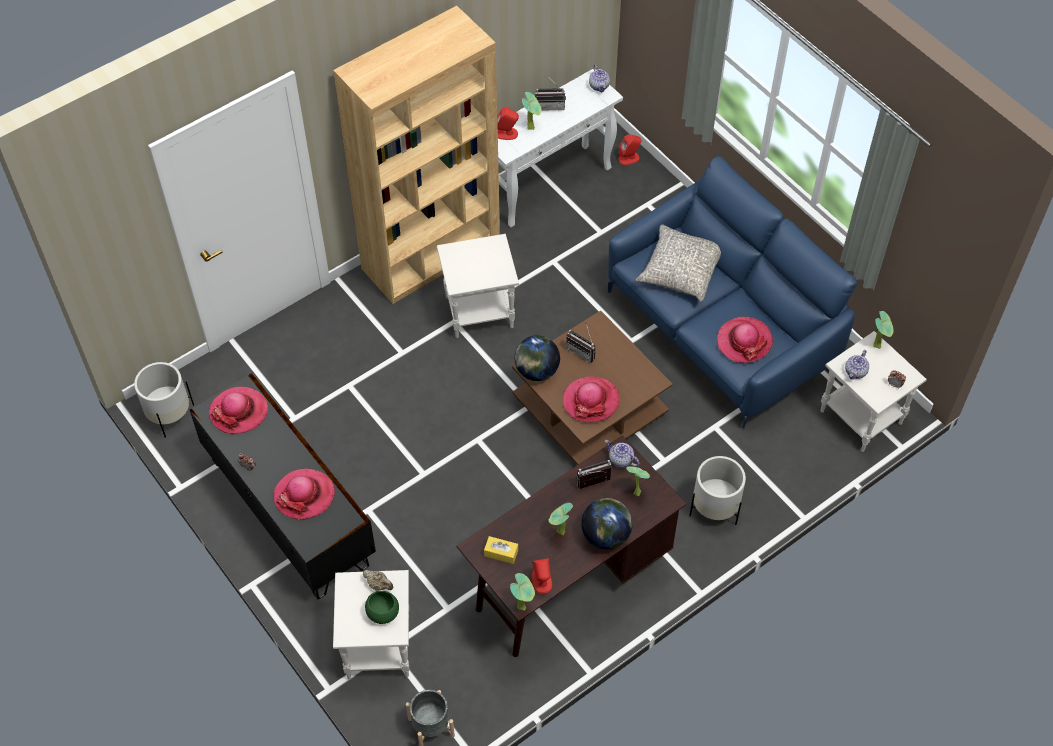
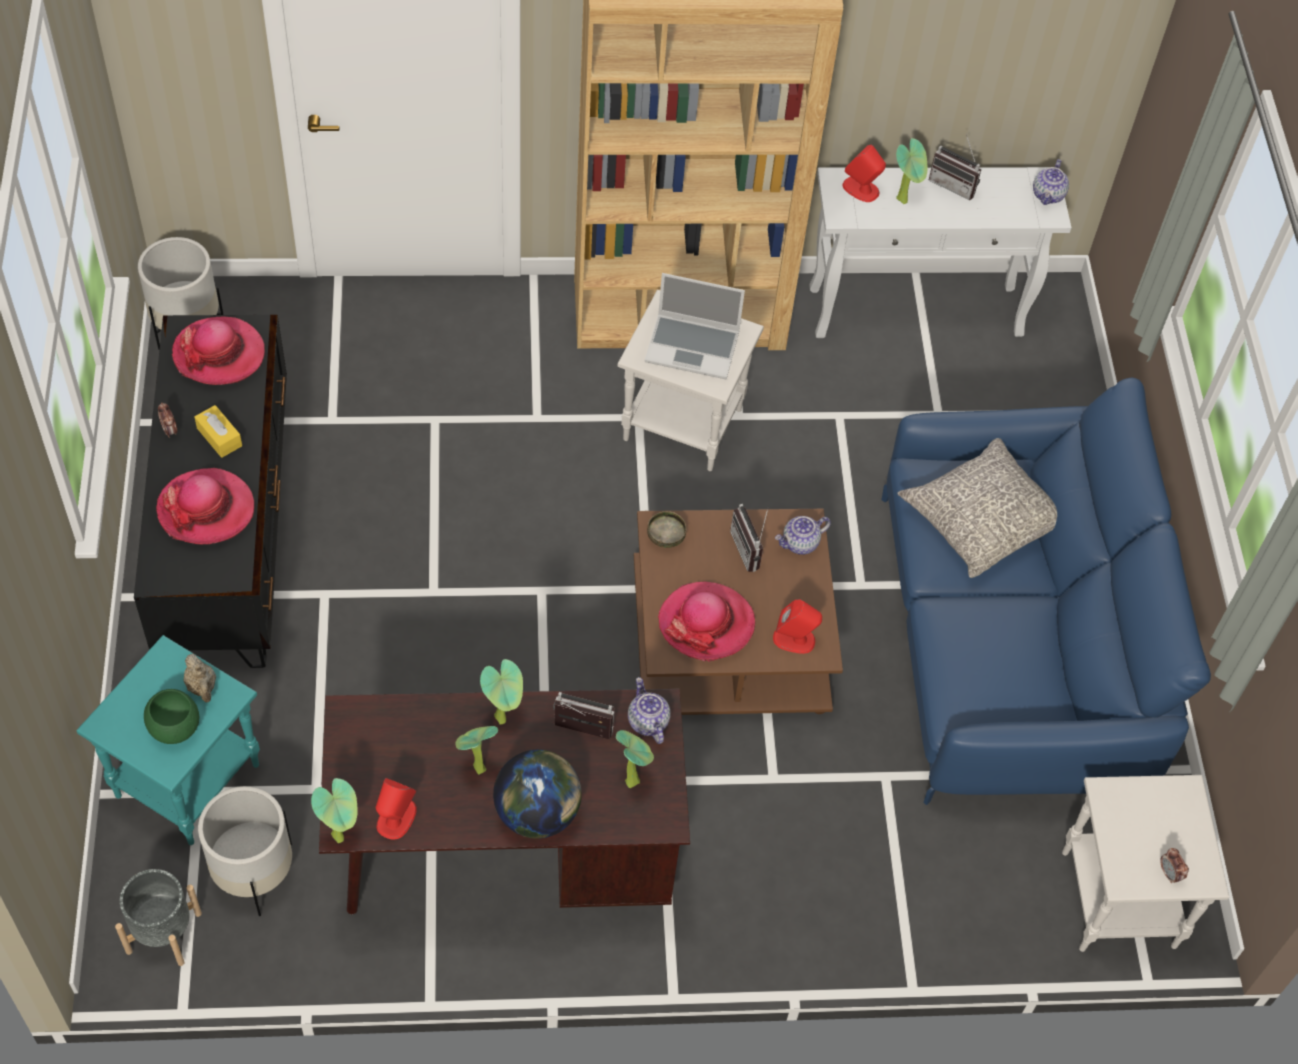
camera: 30 degrees right, 0 degrees up
white side table [333,570,409,680] -> turquoise side table [76,635,260,845]
yellow tissue box [484,536,518,564] -> yellow tissue box moved to [194,405,242,458]
globe [514,335,560,381] -> bowl [647,511,686,548]
red speaker [618,134,641,165] -> red speaker moved to [773,599,822,654]
white planter [689,456,746,525] -> white planter moved to [198,786,292,916]
hat [717,317,773,363] -> none
teapot [845,350,869,380] -> teapot moved to [775,516,831,555]
potted plant [873,311,894,349] -> potted plant moved to [480,659,523,724]
none -> laptop [645,273,745,379]

